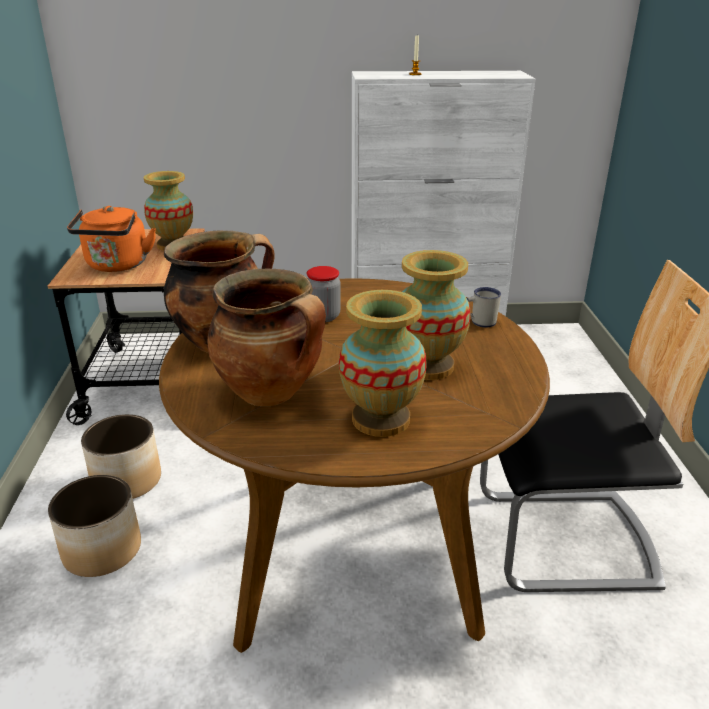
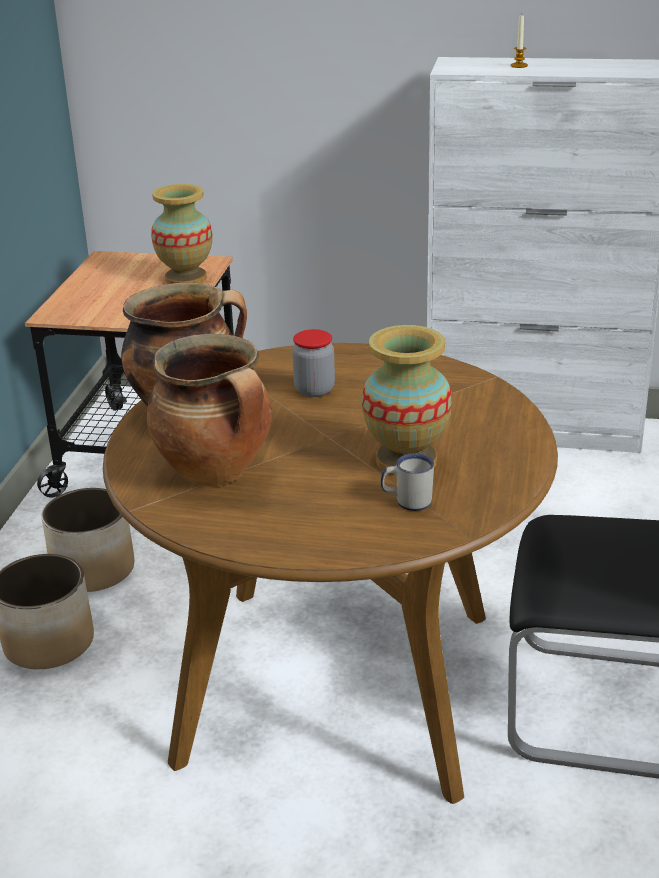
camera: 15 degrees right, 0 degrees up
orange kettle [67,206,156,272] -> none
vase [339,290,426,437] -> none
white mug [467,287,501,328] -> white mug moved to [381,453,434,511]

